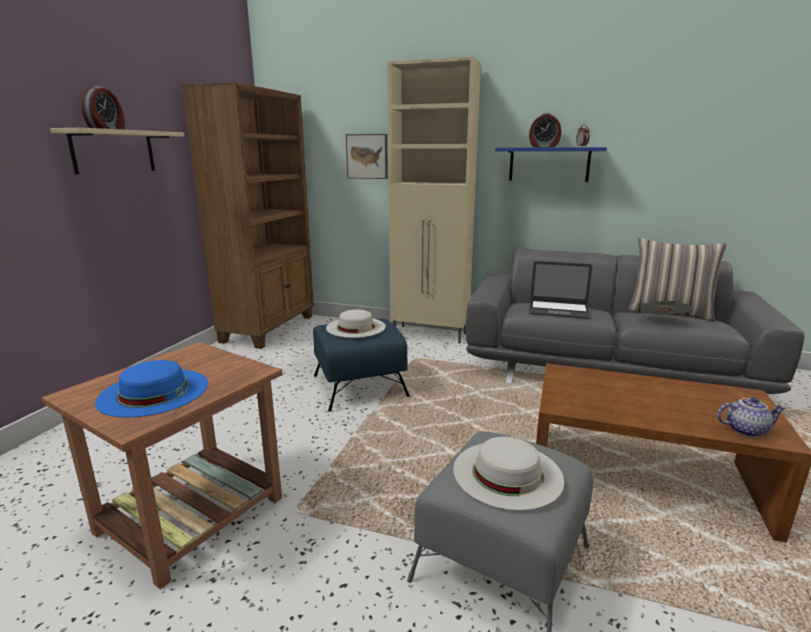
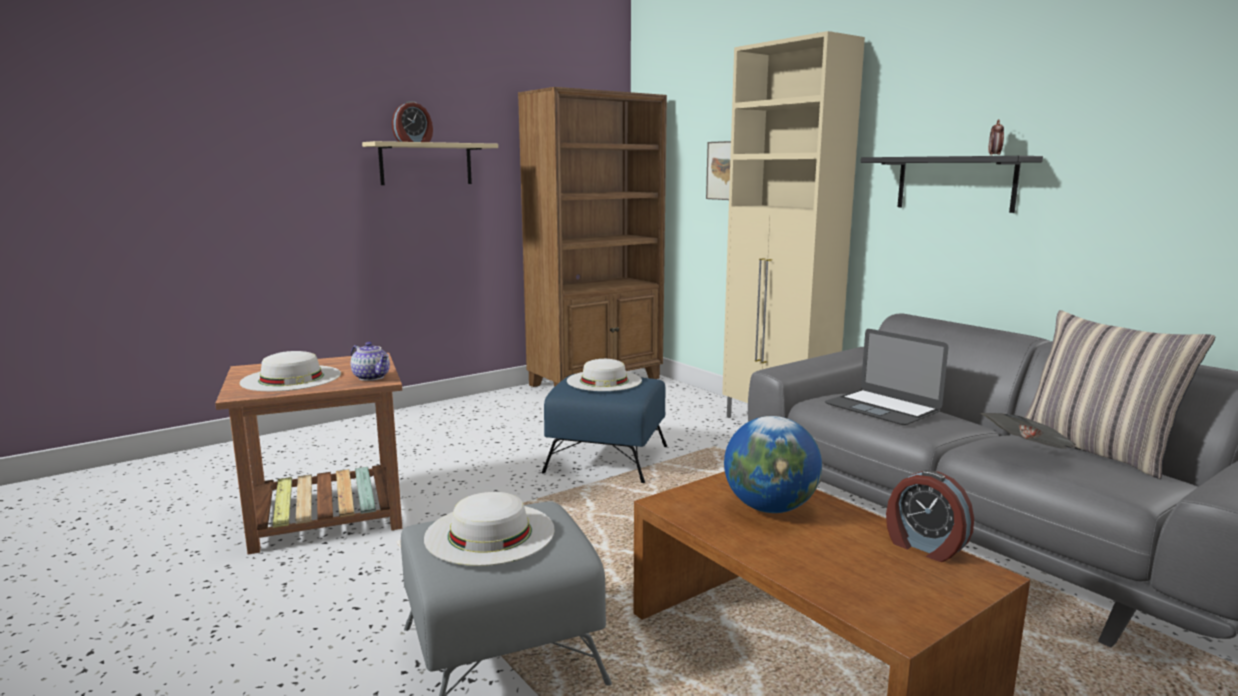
camera: 35 degrees right, 5 degrees down
blue hat [95,360,208,418] -> white hat [240,351,341,391]
blue shelf [495,147,607,182] -> black shelf [861,156,1043,213]
alarm clock [529,113,561,147] -> alarm clock moved to [886,470,974,562]
teapot [717,397,786,437] -> teapot moved to [351,342,390,381]
none -> globe [724,416,822,513]

